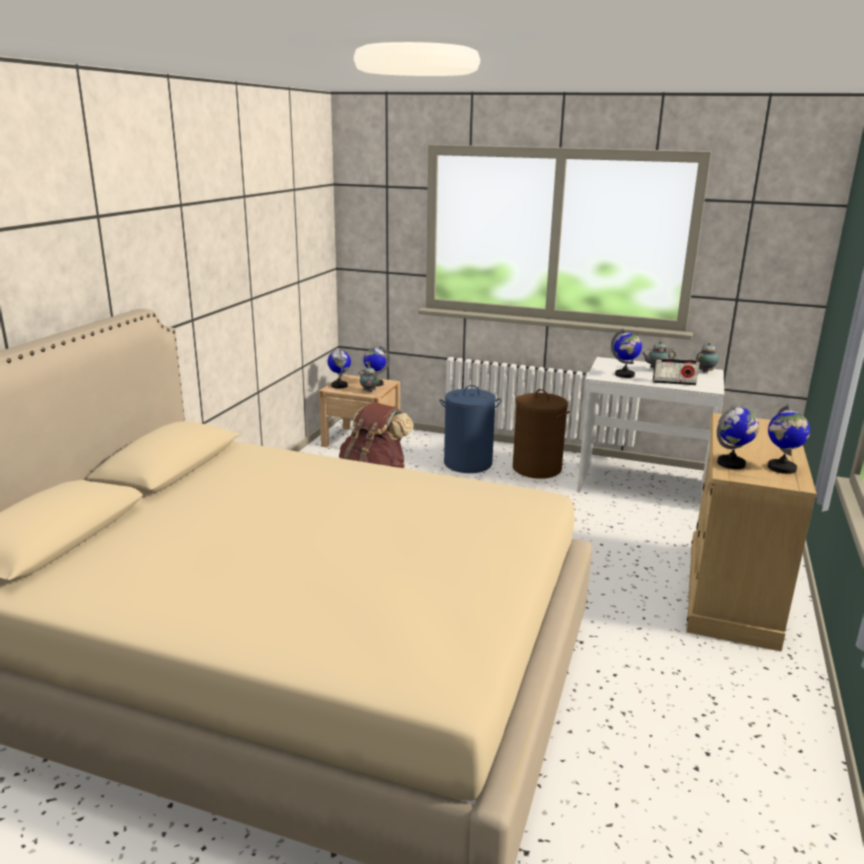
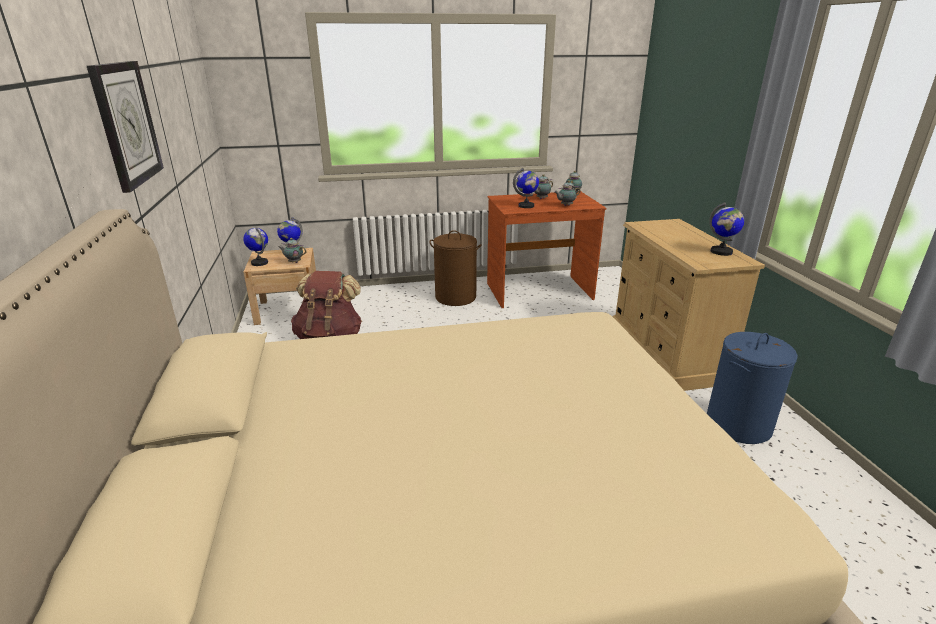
camera: 30 degrees left, 5 degrees up
blue laundry basket [439,385,502,473] -> blue laundry basket moved to [707,332,798,444]
white desk [577,357,724,493] -> brown desk [487,192,606,308]
radio [653,358,699,385] -> teapot [554,180,581,206]
globe [717,404,759,469] -> none
none -> wall clock [87,61,164,193]

